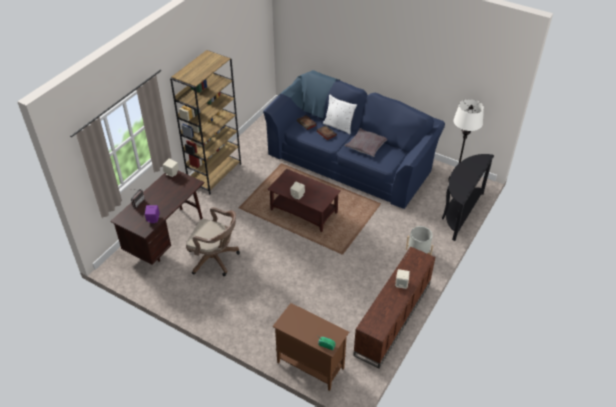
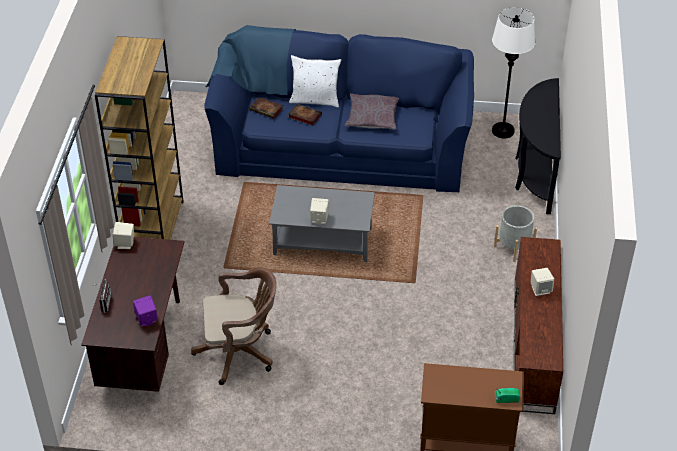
camera: 25 degrees left, 0 degrees up
brown coffee table [267,169,340,232] -> grey coffee table [269,185,375,262]

